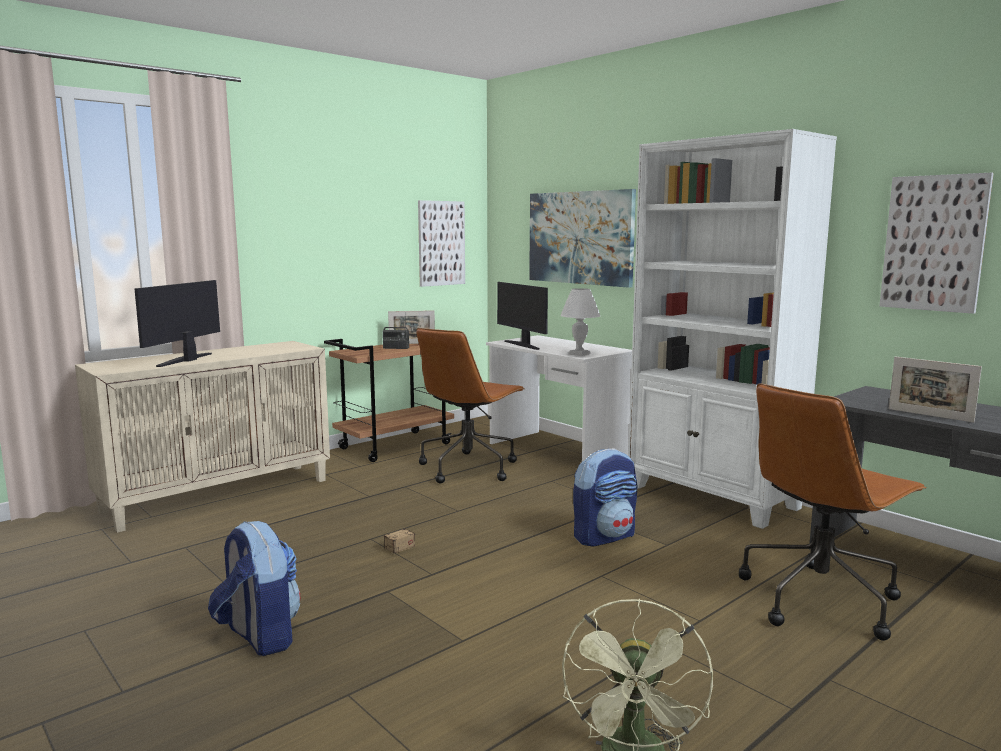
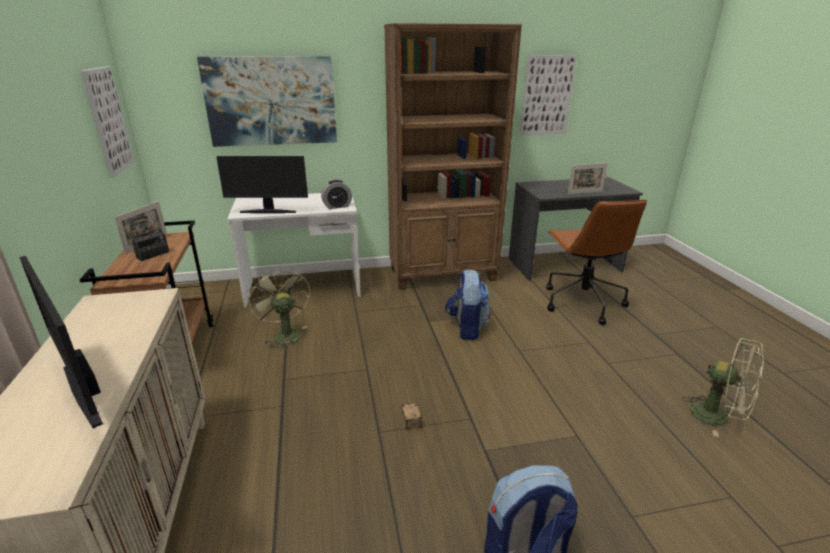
camera: 60 degrees left, 15 degrees up
brown office chair [416,328,525,483] -> green fan [248,267,310,350]
white table lamp [560,288,600,356] -> alarm clock [321,180,352,209]
white bookcase [628,129,837,529] -> brown bookcase [384,23,522,290]

